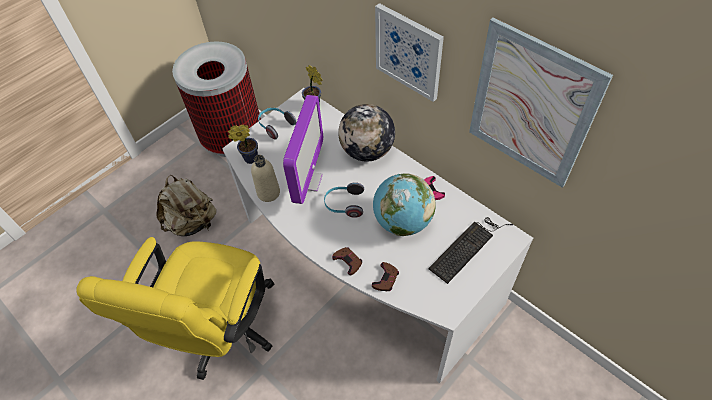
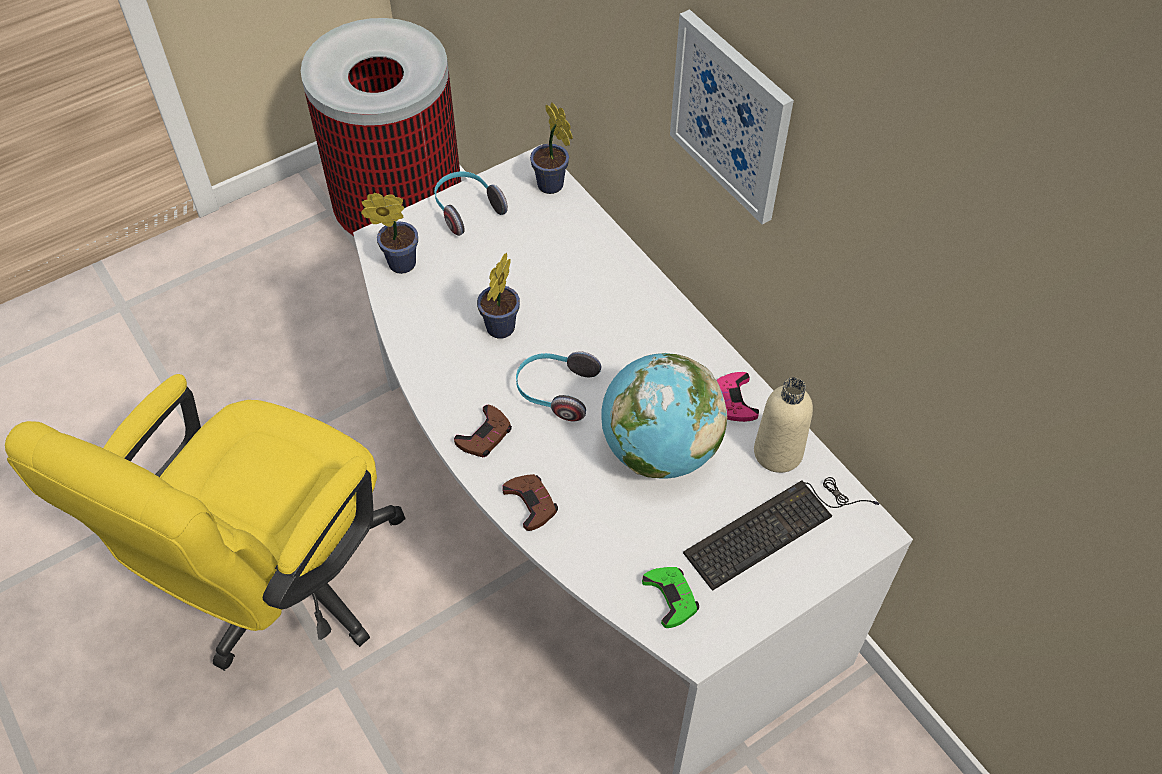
camera: 10 degrees right, 0 degrees up
beige backpack [157,175,216,236] -> none
beige bottle [251,155,280,202] -> beige bottle moved to [754,378,813,473]
monitor [283,95,323,204] -> potted plant [477,253,520,339]
globe [338,104,395,161] -> none
brown game controller [372,262,399,291] -> brown game controller moved to [454,405,512,457]
picture [469,17,613,188] -> none
none -> green game controller [642,567,699,628]

